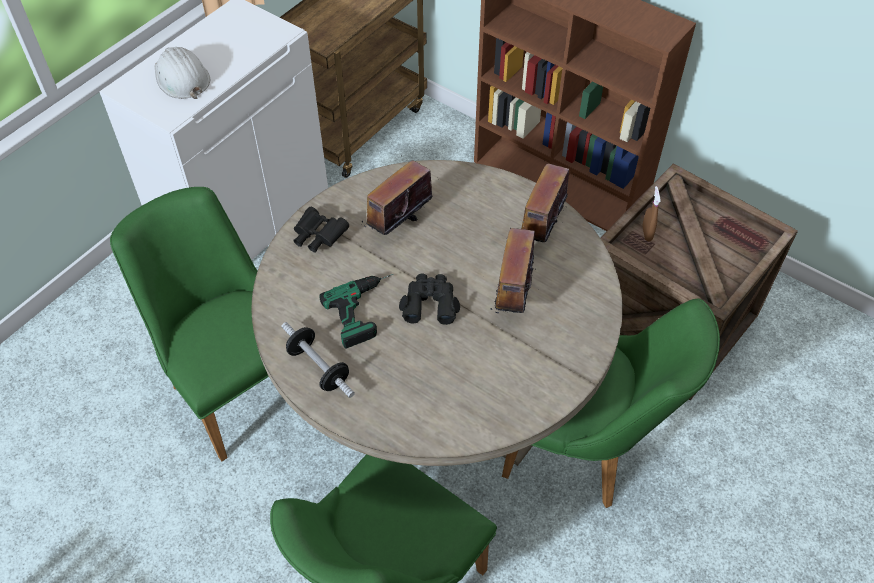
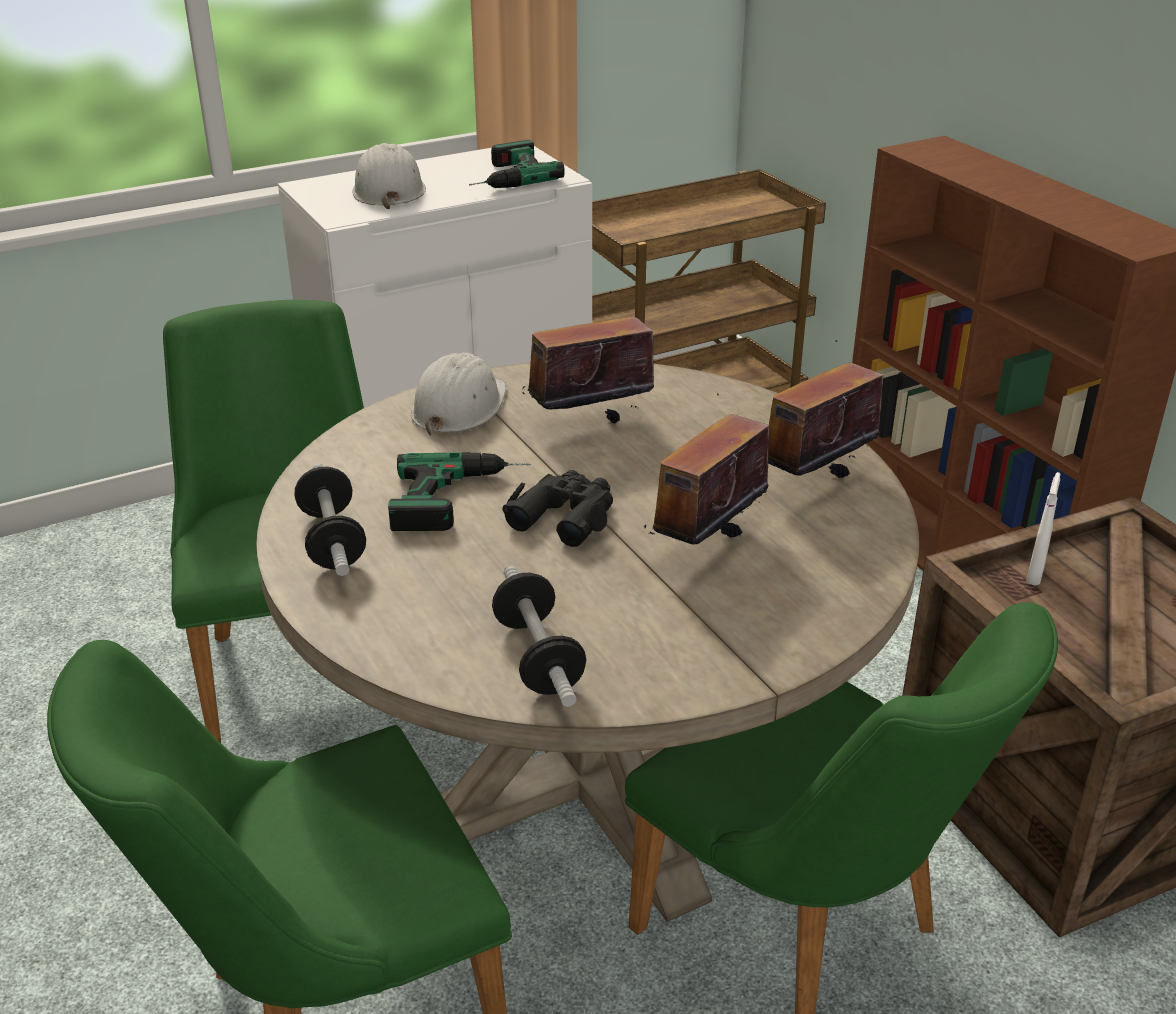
camera: 25 degrees right, 20 degrees down
black binoculars [293,207,349,253] -> white hard hat [411,353,507,436]
brown spray bottle [643,186,661,241] -> white spray bottle [1026,472,1060,586]
none -> power drill [469,140,565,188]
none -> dumbbell [492,566,586,707]

